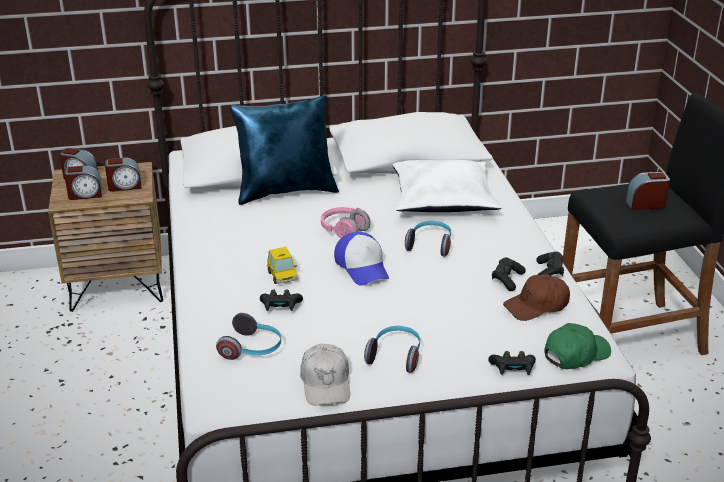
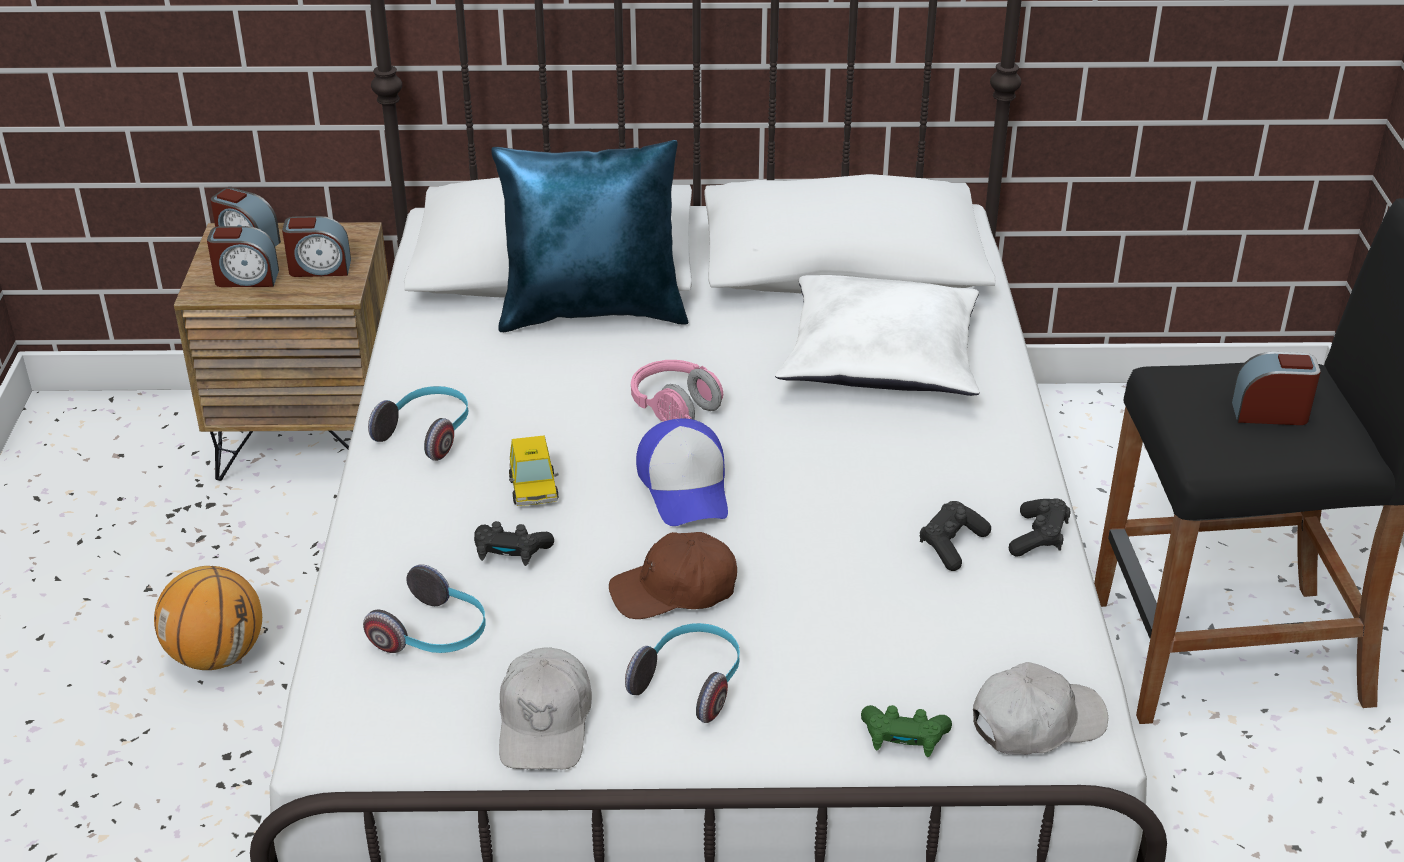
camera: 10 degrees right, 5 degrees up
headphones [405,221,451,257] -> headphones moved to [368,386,468,461]
black game controller [488,351,536,375] -> green game controller [861,705,952,757]
brown cap [503,274,570,321] -> brown cap moved to [609,532,737,619]
green cap [545,323,611,369] -> white cap [973,662,1108,755]
none -> basketball [154,566,262,670]

